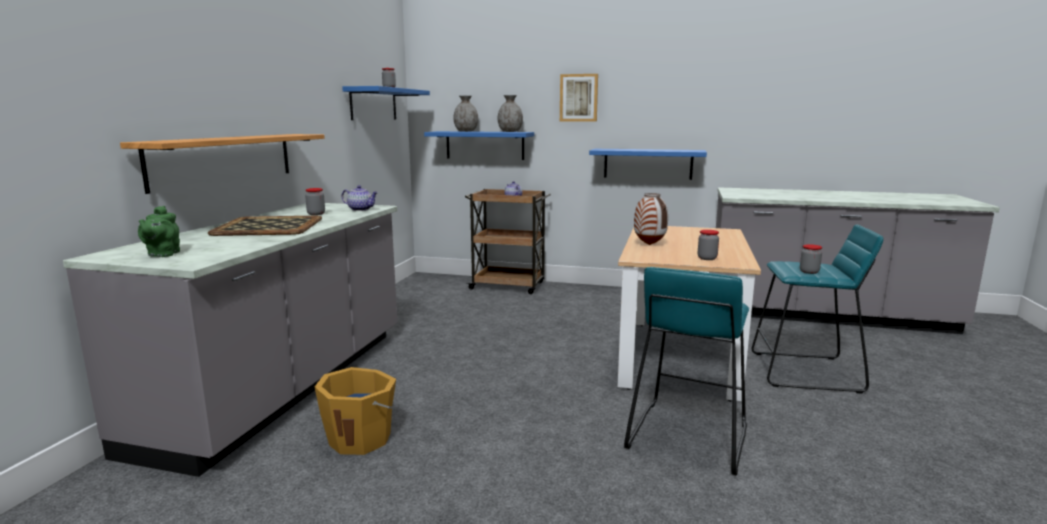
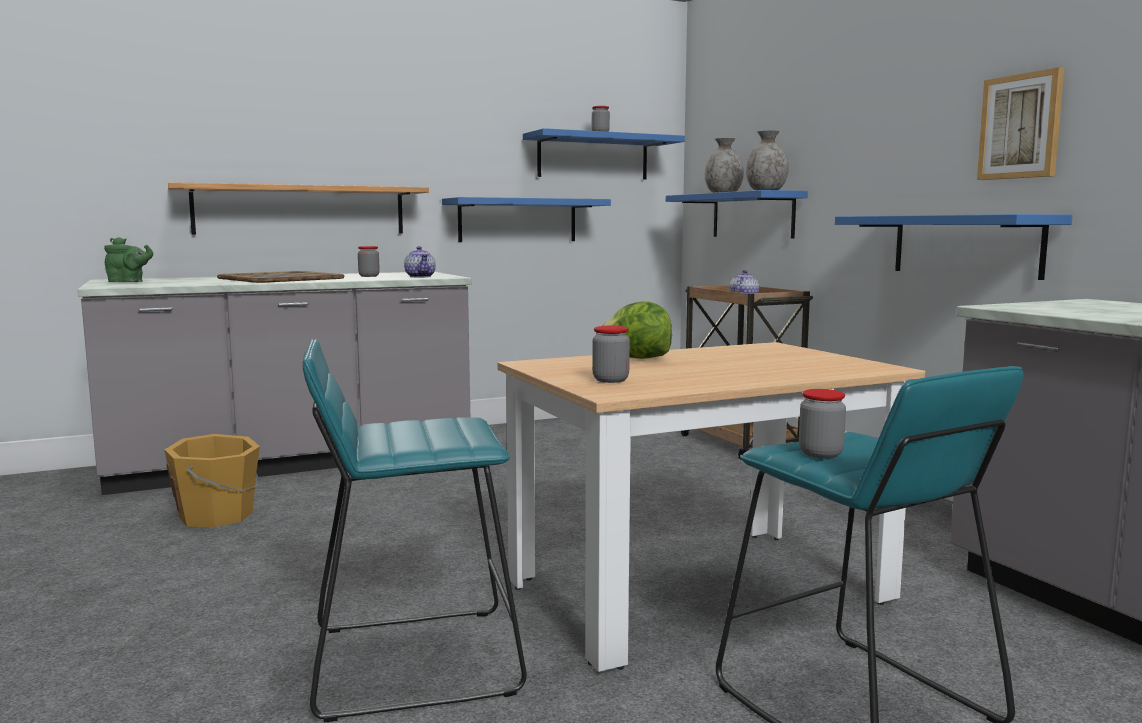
camera: 50 degrees right, 5 degrees down
green teapot [138,206,180,257] -> green teapot turned 135 degrees counterclockwise [104,237,153,282]
picture [560,74,598,121] -> picture moved to [977,67,1064,180]
vase [634,193,668,245] -> lettuce [603,301,672,359]
none -> blue shelf [442,197,611,242]

